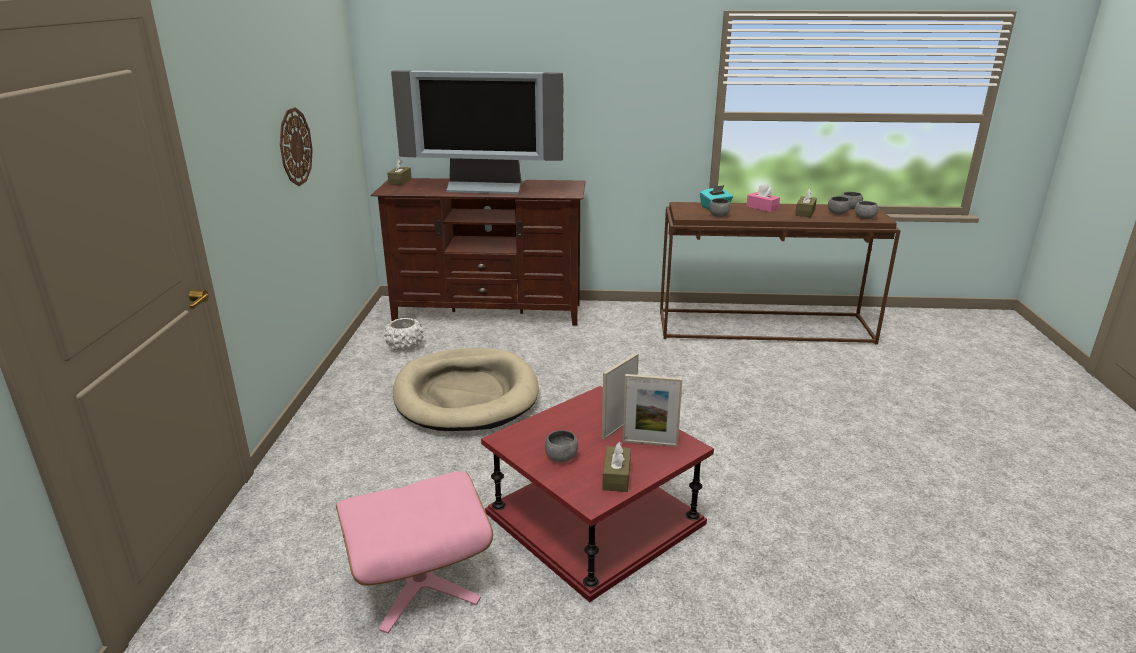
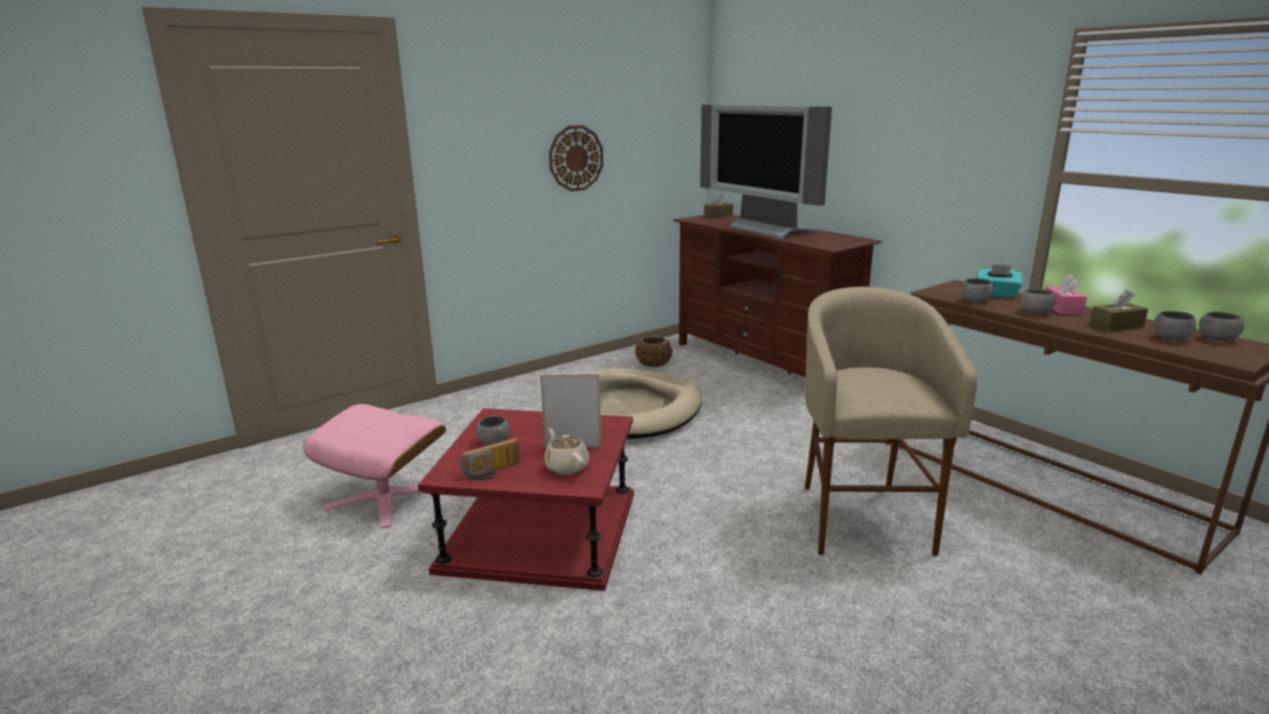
camera: 50 degrees right, 5 degrees down
white planter [384,318,423,351] -> brown planter [635,337,673,367]
brown tissue box [602,442,631,492] -> radio [460,438,520,481]
picture frame [623,374,683,447] -> beige teapot [544,428,589,475]
grey bowl [855,201,878,219] -> grey bowl moved to [1021,289,1056,314]
none -> beige stool [805,286,977,556]

